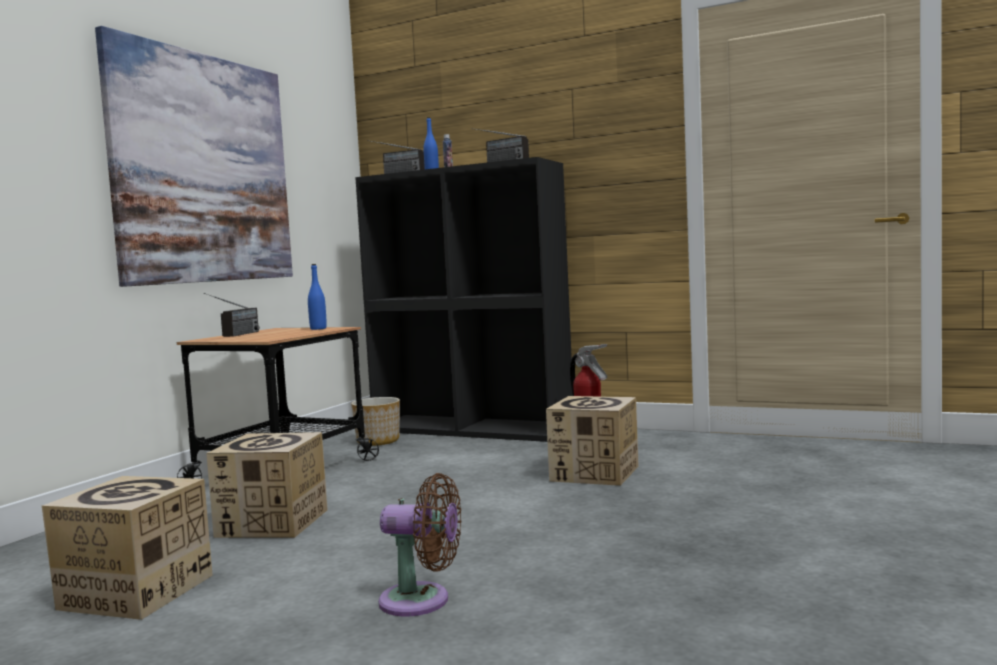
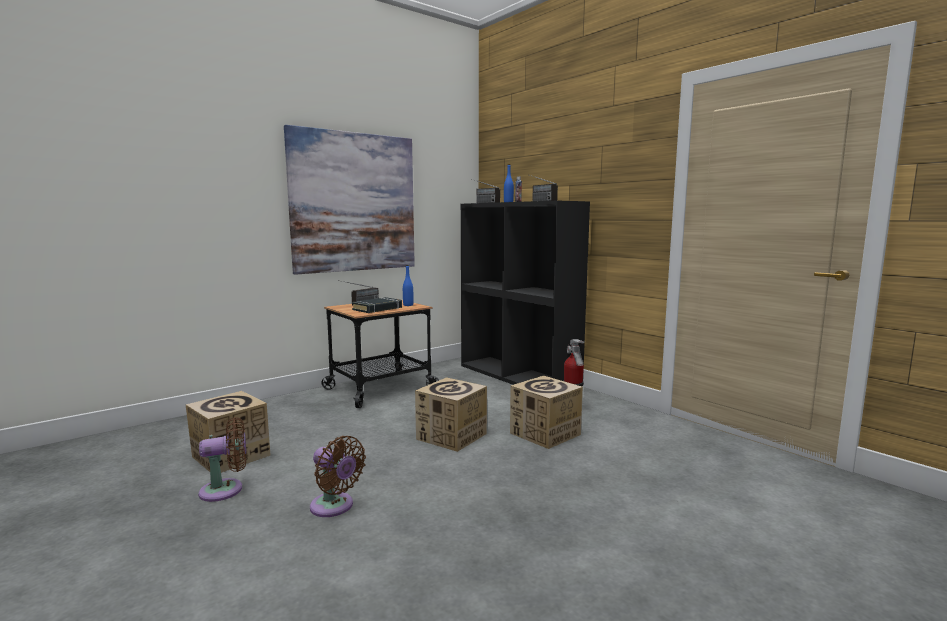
camera: 25 degrees right, 5 degrees up
cardboard box [206,432,328,538] -> cardboard box moved to [415,377,487,452]
planter [351,397,400,446] -> none
none -> brown fan [198,417,246,502]
none -> black book [352,297,402,313]

